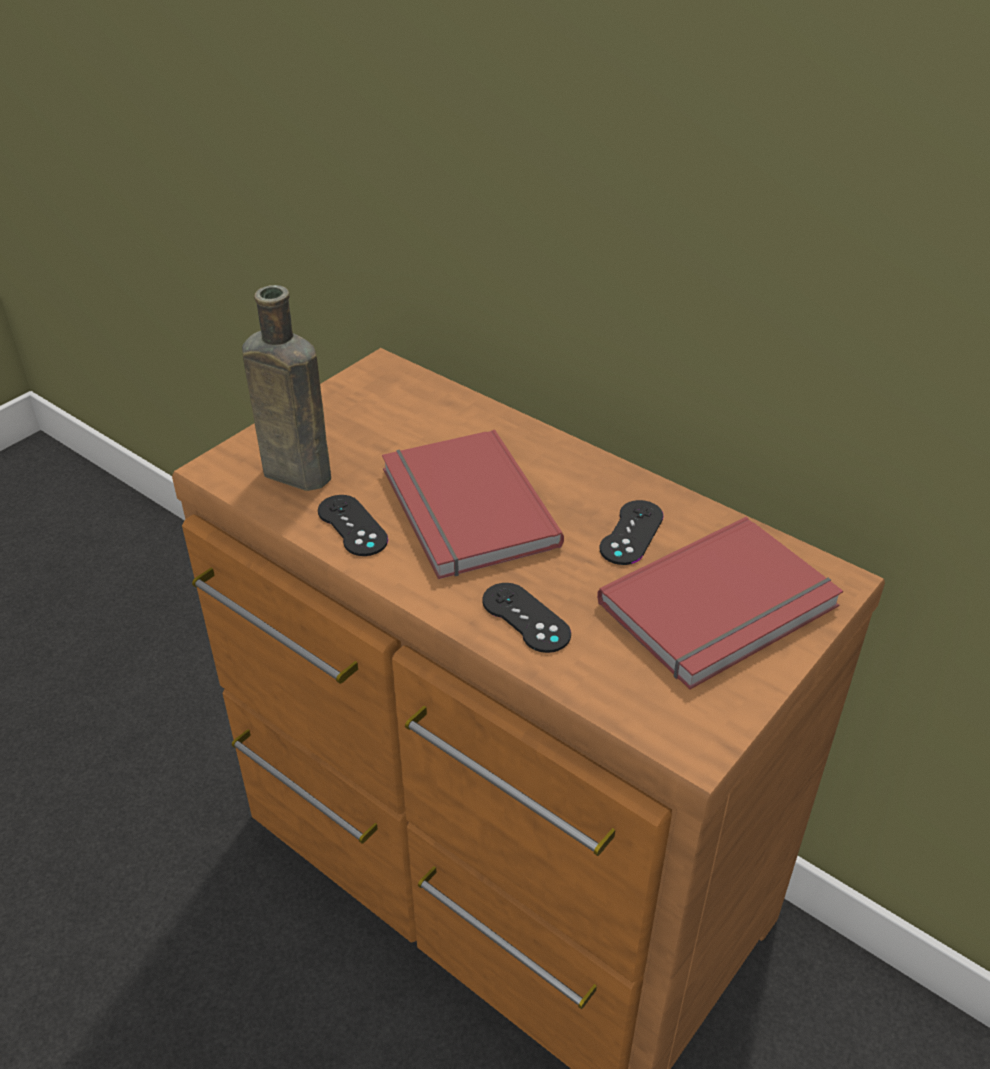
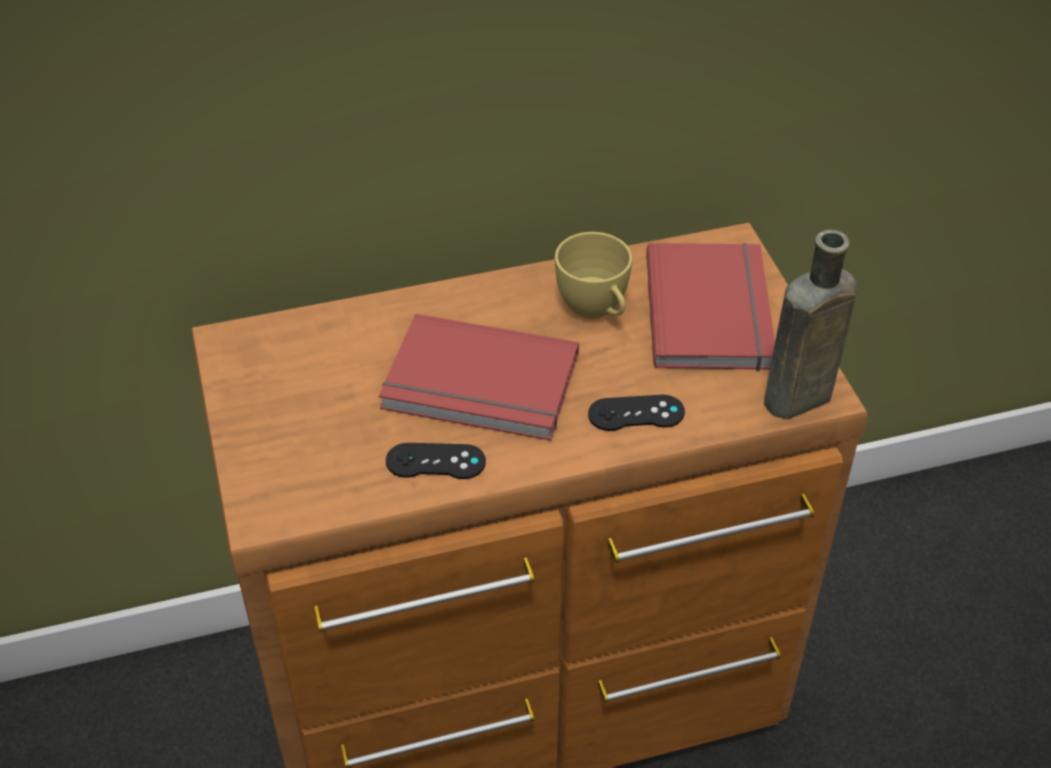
camera: 55 degrees left, 5 degrees up
brown bottle [242,285,331,491] -> brown bottle moved to [764,230,858,420]
black game controller [599,500,664,565] -> yellow cup [555,232,632,319]

